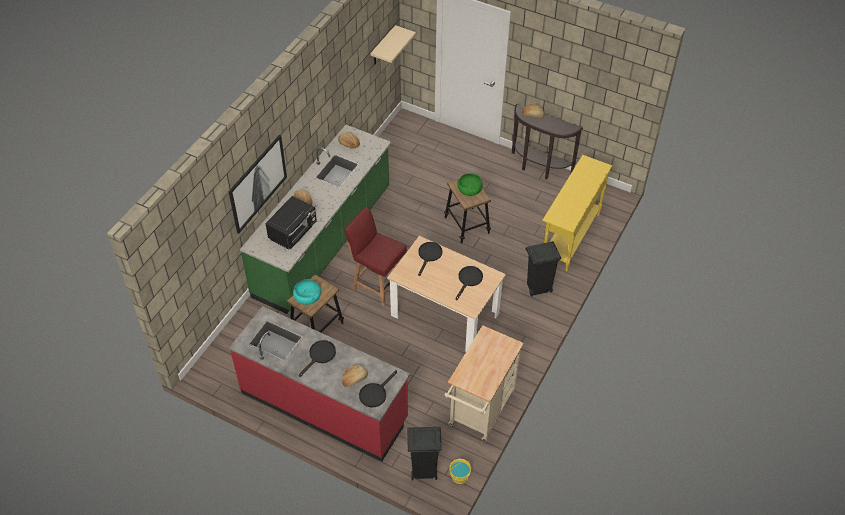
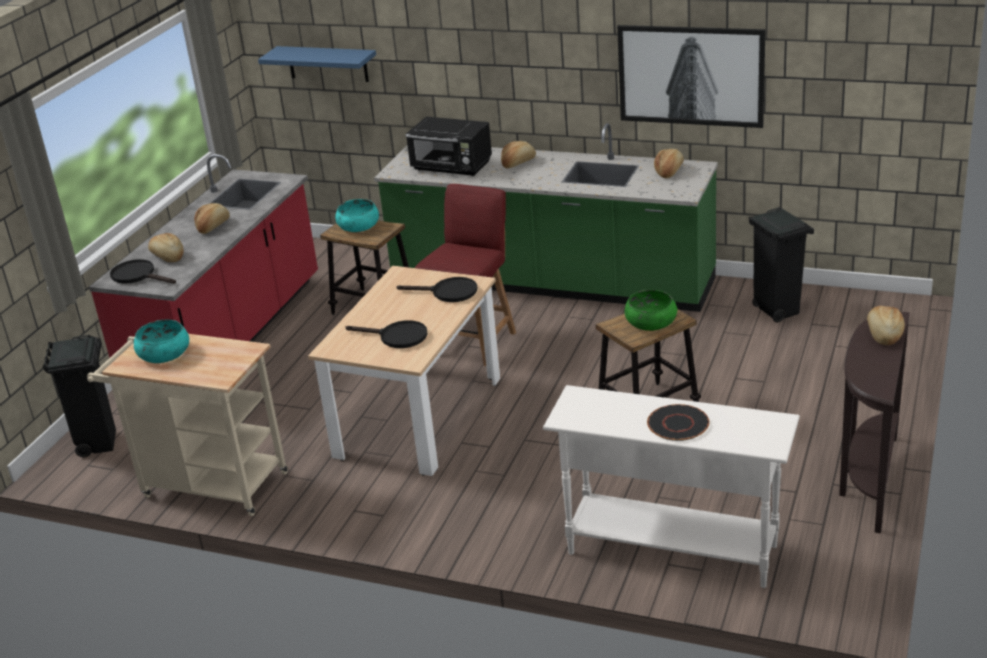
camera: 85 degrees right, 20 degrees down
picture [228,135,287,234] -> picture moved to [617,25,765,128]
black frying pan [299,340,336,377] -> bread [194,203,230,234]
beige shelf [371,25,416,64] -> none
yellow bucket [449,459,471,484] -> none
black trash can [526,241,561,297] -> black trash can moved to [748,207,814,323]
yellow console table [542,155,612,271] -> white console table [543,385,800,588]
none -> turquoise bowl [134,320,189,363]
none -> blue shelf [258,46,376,82]
none -> black plate [647,404,709,441]

